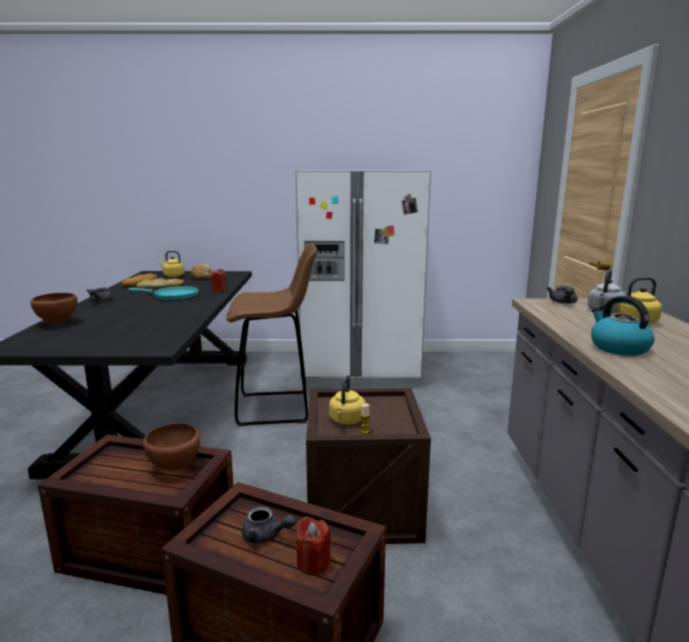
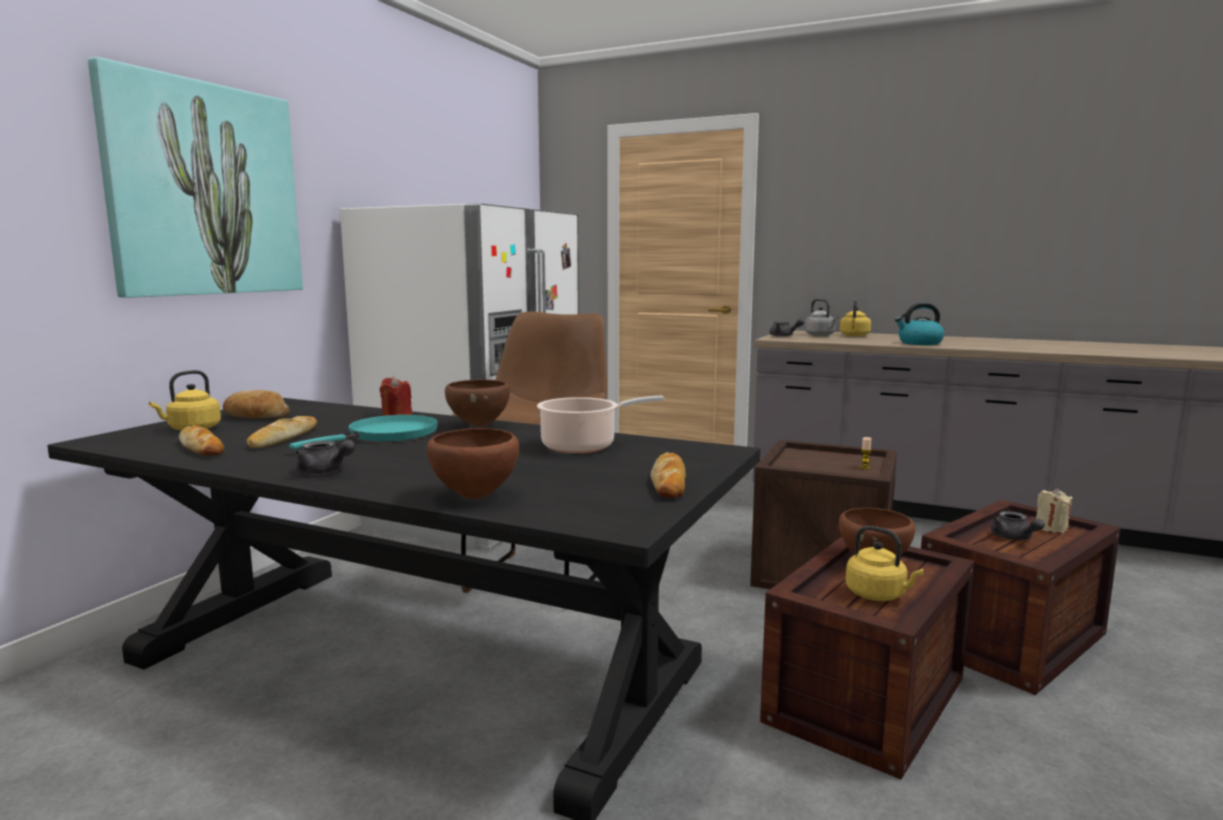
camera: 65 degrees left, 5 degrees down
grey teapot [242,506,296,544] -> grey teapot turned 120 degrees clockwise [991,511,1045,540]
red candle [296,516,331,575] -> beige candle [1036,488,1073,534]
yellow kettle [329,375,366,425] -> yellow kettle moved to [846,526,924,601]
none -> picture [88,57,303,298]
none -> brown bowl [445,380,510,427]
none -> cooking pot [537,396,664,453]
none -> bread [650,452,686,498]

